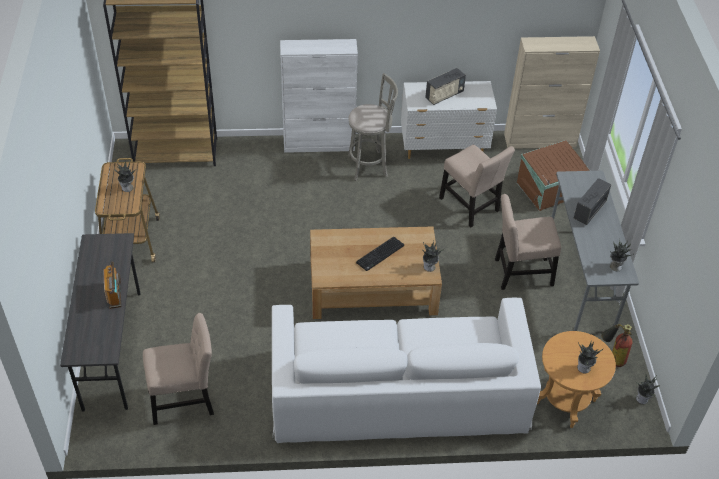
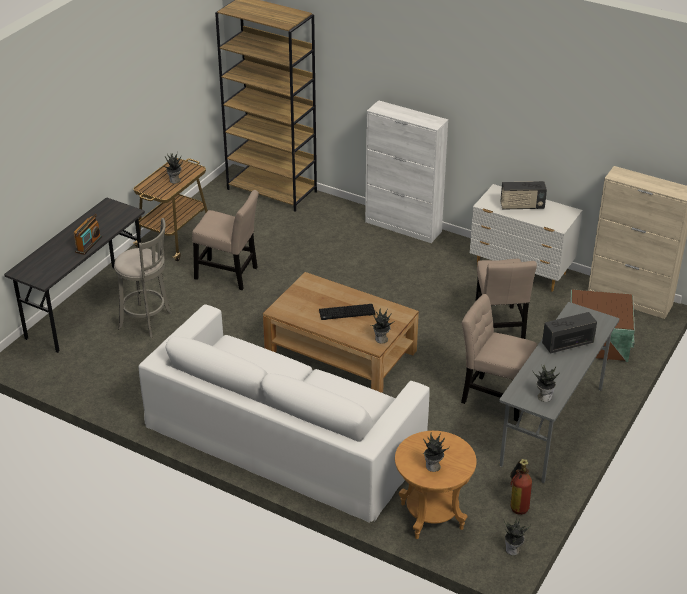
camera: 35 degrees right, 10 degrees down
beige chair [143,313,214,425] -> beige chair moved to [192,190,259,290]
grey stool [348,73,398,181] -> grey stool moved to [114,218,172,338]

